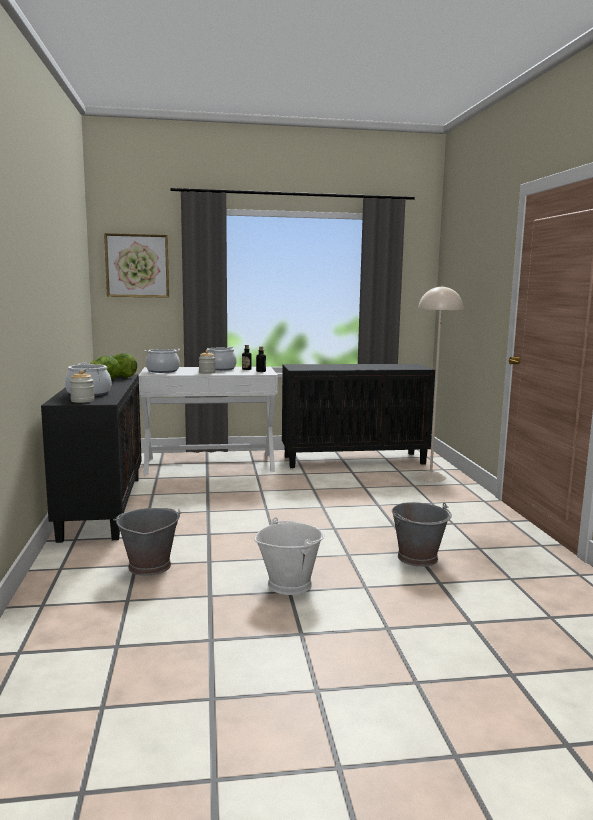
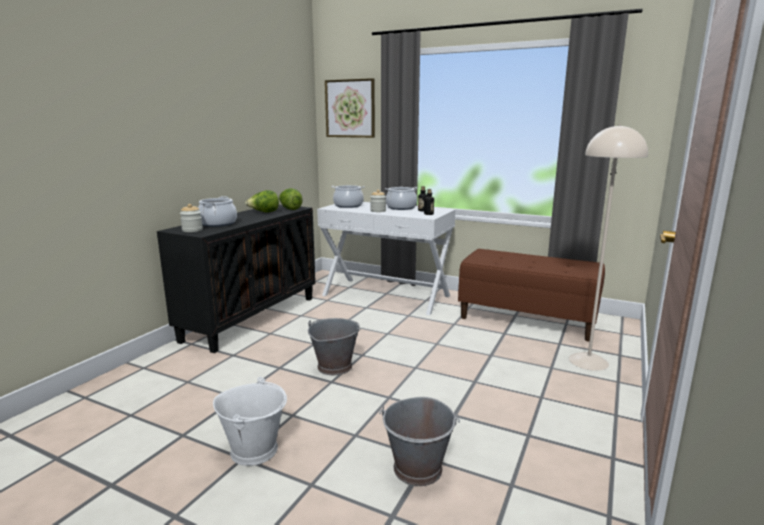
camera: 35 degrees right, 5 degrees up
grey bucket [113,508,182,576] -> grey bucket moved to [308,318,361,375]
black cabinet [282,364,435,468] -> brown bench [458,249,605,341]

